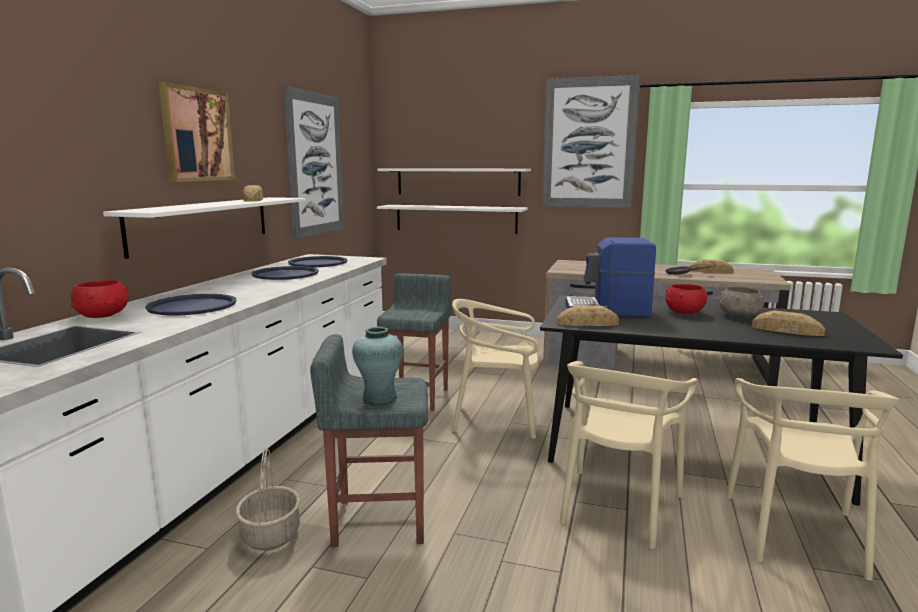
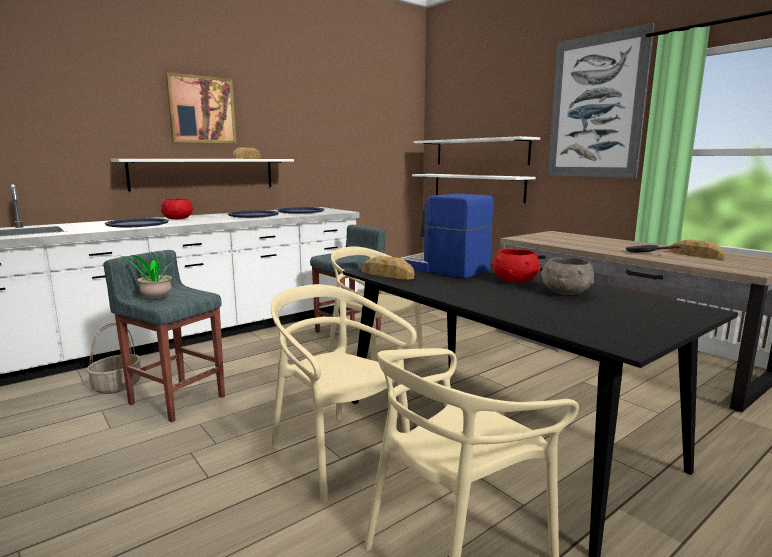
camera: 35 degrees right, 0 degrees up
red bowl [71,280,129,318] -> red bowl moved to [161,199,194,219]
picture [283,86,344,239] -> none
turquoise vase [352,327,403,405] -> potted plant [114,254,178,298]
beige chair [559,361,698,549] -> beige chair turned 75 degrees clockwise [271,284,417,502]
bread [752,310,825,336] -> none

